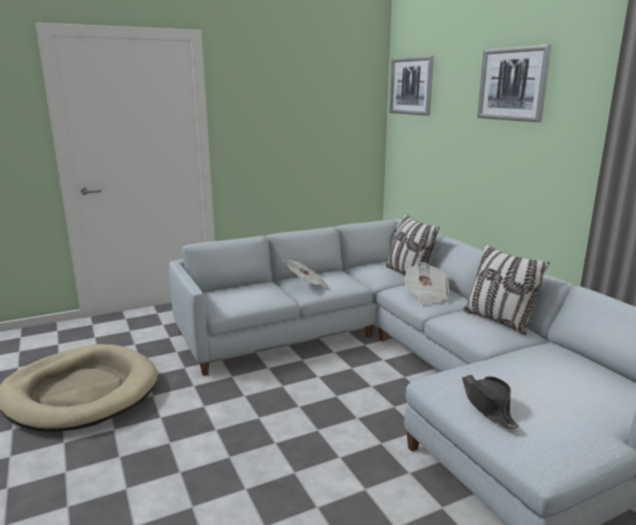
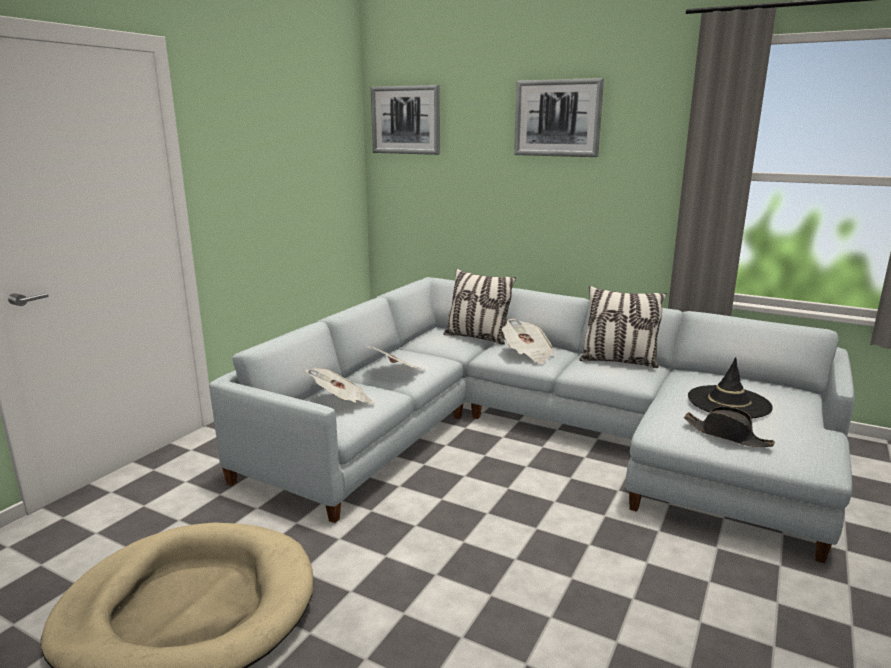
camera: 35 degrees left, 0 degrees up
none -> newspaper [305,368,374,404]
none -> black hat [688,357,773,419]

